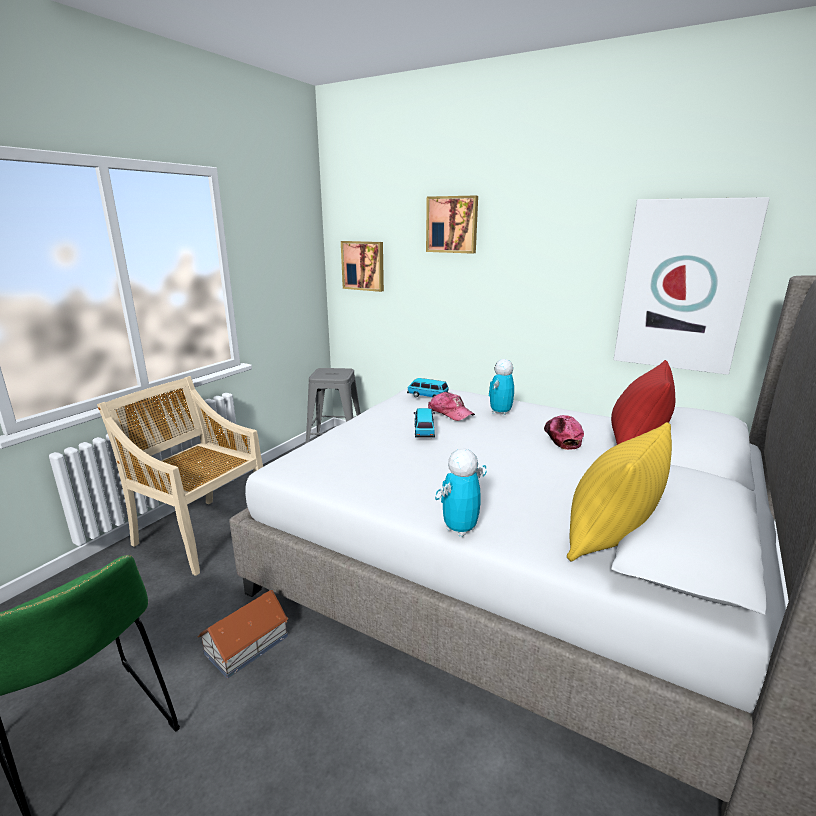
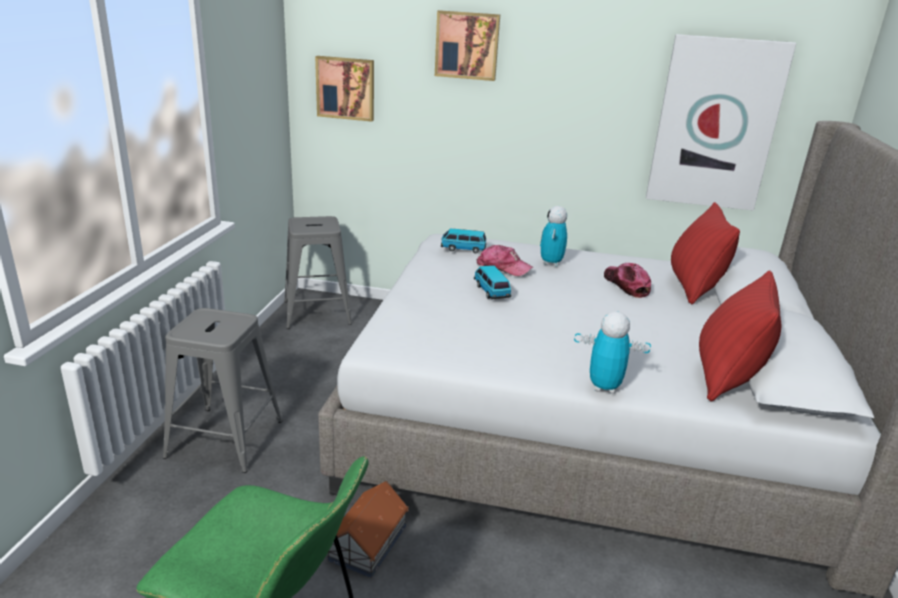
camera: 20 degrees left, 5 degrees up
beige chair [97,376,263,576] -> grey stool [163,308,282,473]
toy robot [435,448,487,537] -> toy robot turned 75 degrees clockwise [574,311,651,394]
yellow pillow [567,422,672,561] -> red pillow [699,270,781,401]

